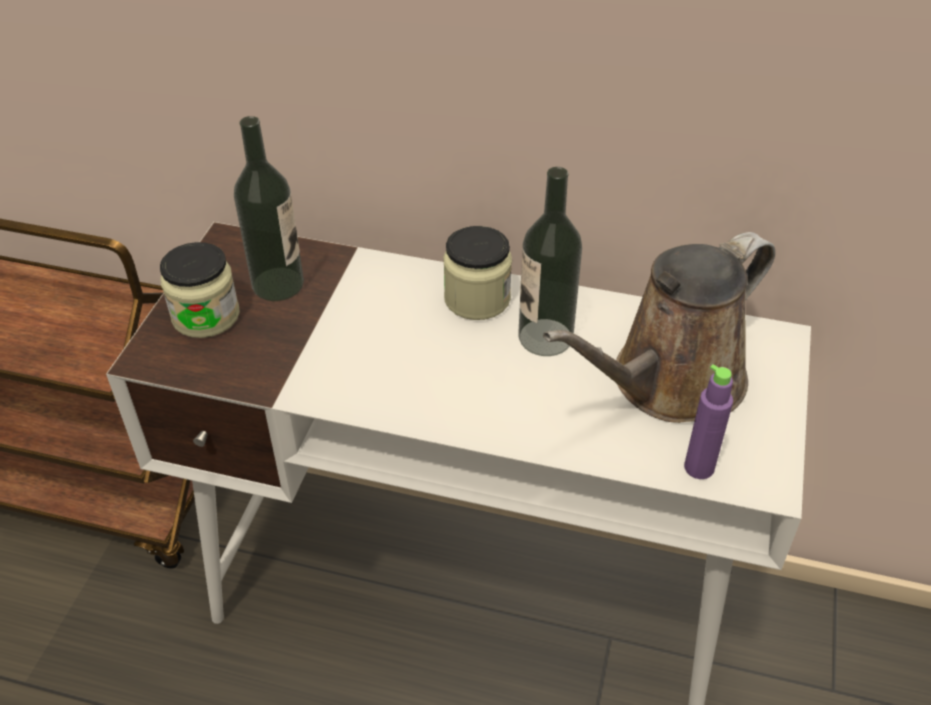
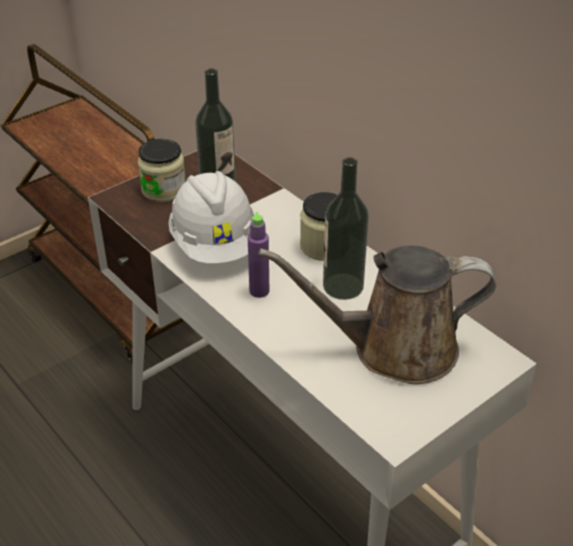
camera: 35 degrees right, 5 degrees down
purple bottle [684,364,733,479] -> purple bottle moved to [248,212,269,298]
none -> white hard hat [168,171,254,264]

